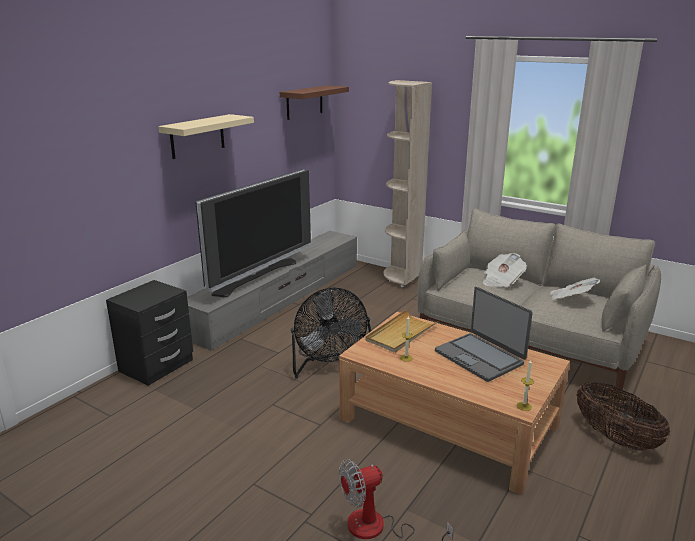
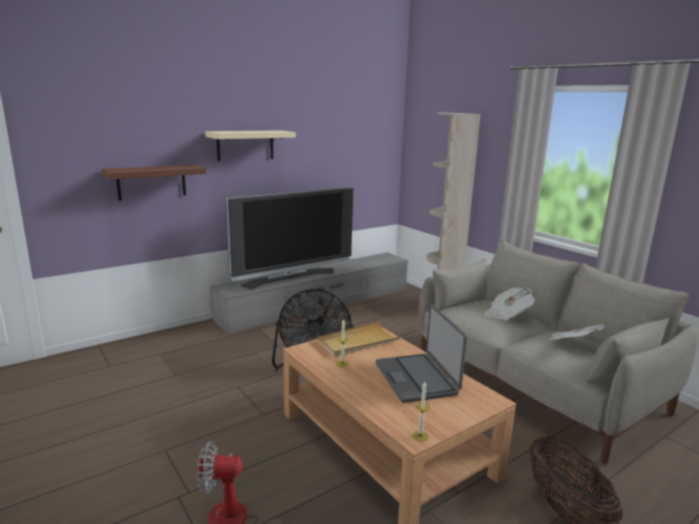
camera: 20 degrees right, 5 degrees down
black nightstand [106,280,193,386] -> none
brown shelf [280,85,349,120] -> brown shelf moved to [102,164,206,201]

